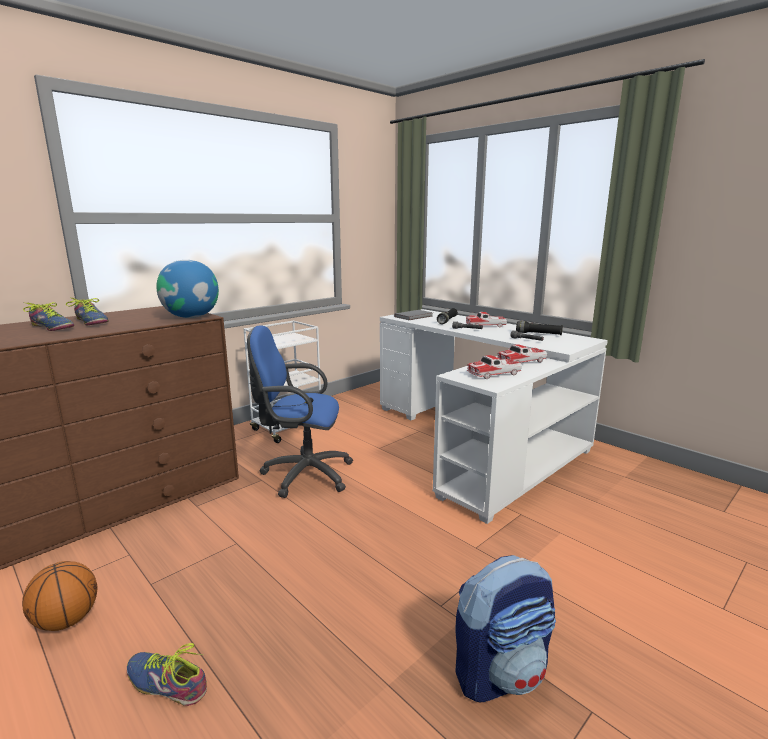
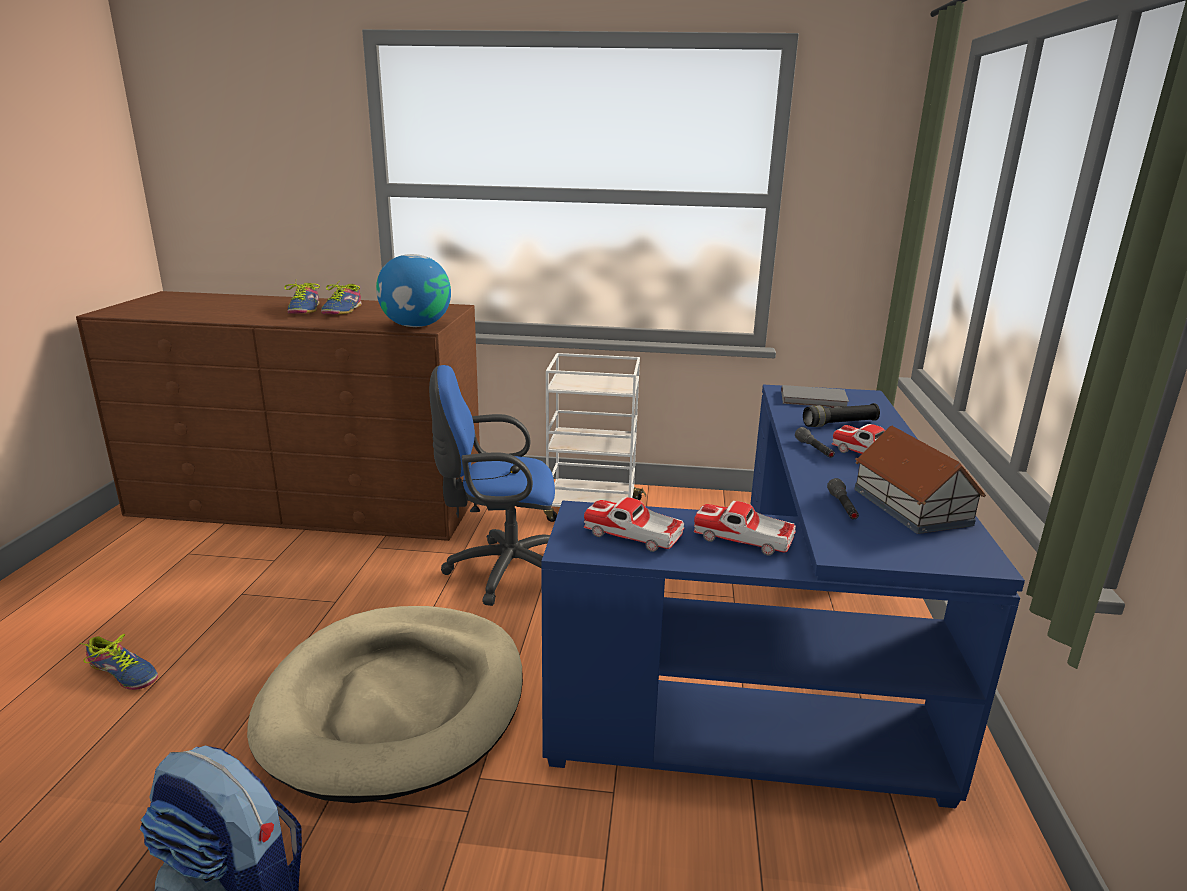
camera: 50 degrees right, 5 degrees up
basketball [22,561,98,631] -> none
shoe [127,643,207,706] -> shoe turned 135 degrees clockwise [79,634,158,690]
blue office chair [247,325,353,498] -> blue office chair turned 60 degrees counterclockwise [429,365,555,606]
white desk [380,309,608,524] -> blue desk [541,385,1025,808]
black flashlight [516,321,563,335] -> toy house [854,426,986,534]
none -> beige dog bed [247,606,523,803]

